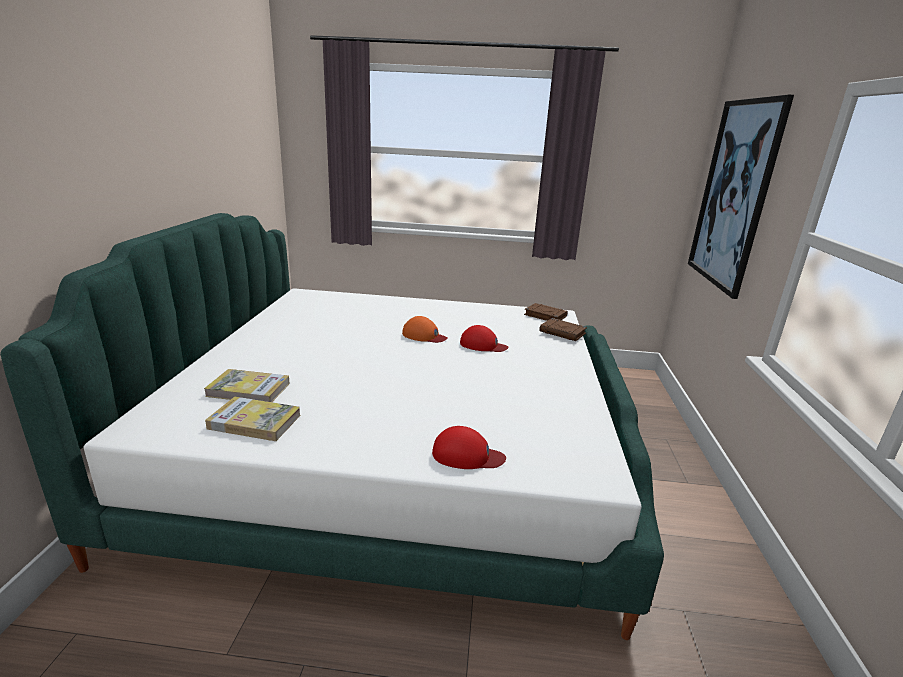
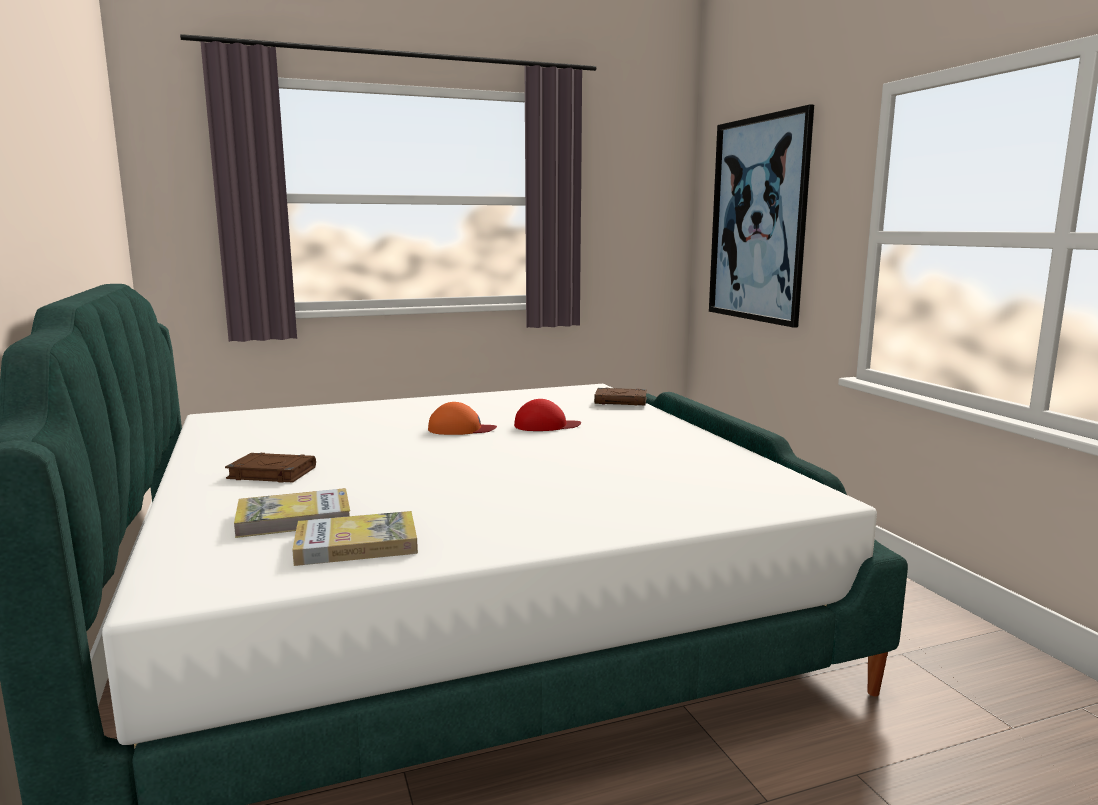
camera: 25 degrees left, 10 degrees down
red cap [432,426,506,469] -> none
brown book [524,303,568,321] -> brown book moved to [225,453,316,483]

